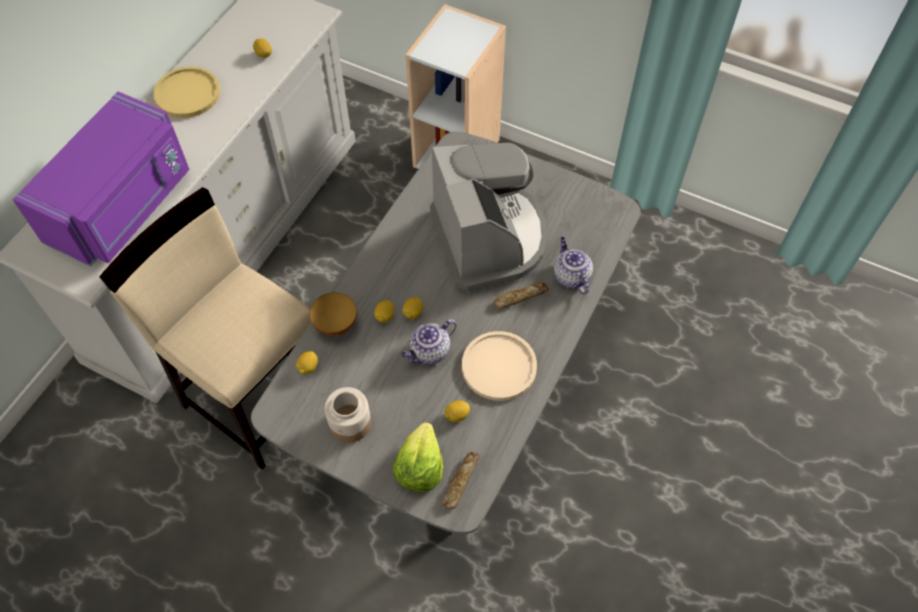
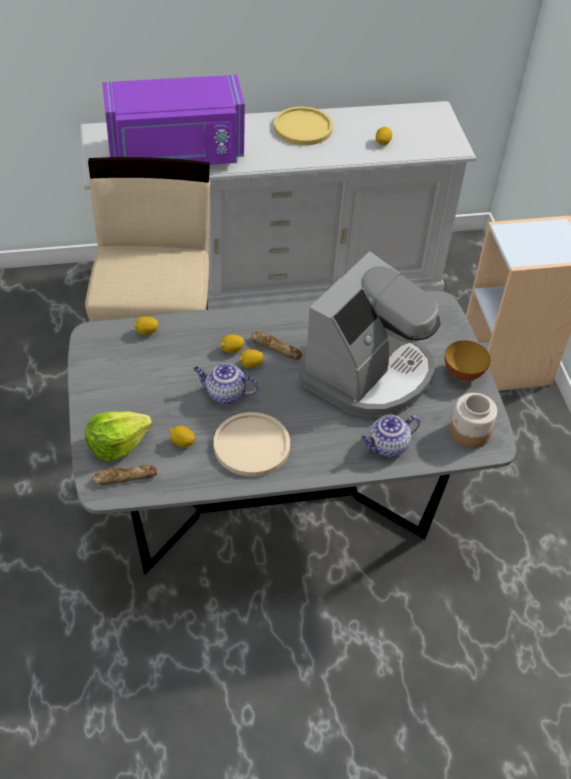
camera: 50 degrees right, 10 degrees down
bowl [310,292,357,336] -> bowl moved to [445,340,491,381]
jar [324,387,371,443] -> jar moved to [450,393,497,448]
bread [494,282,549,309] -> bread moved to [252,331,302,360]
teapot [554,237,593,294] -> teapot turned 150 degrees counterclockwise [361,415,420,457]

